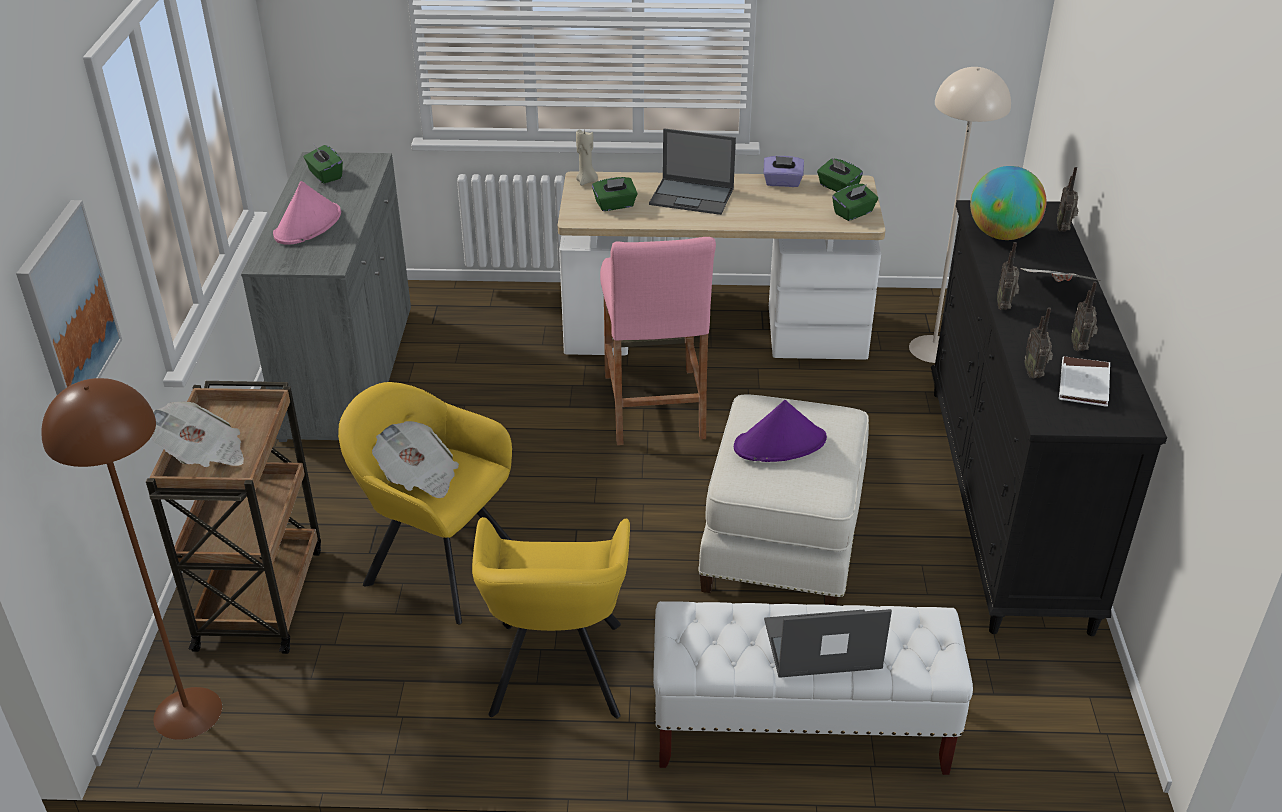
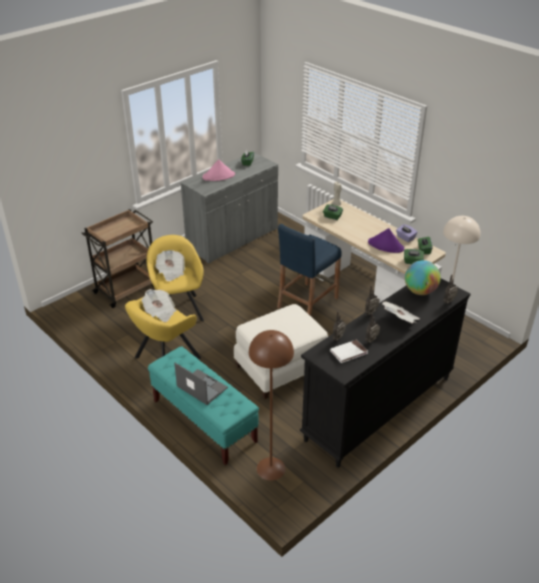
camera: 45 degrees right, 0 degrees up
picture [16,200,122,395] -> none
brown floor lamp [41,378,222,740] -> brown floor lamp moved to [249,330,294,481]
newspaper [152,401,244,467] -> newspaper moved to [142,289,176,322]
pink stool [600,237,716,445] -> blue stool [277,224,342,316]
laptop [649,128,736,215] -> none
white bench [653,601,973,775] -> turquoise bench [148,346,259,465]
purple hat [734,400,827,462] -> purple hat moved to [368,228,404,253]

